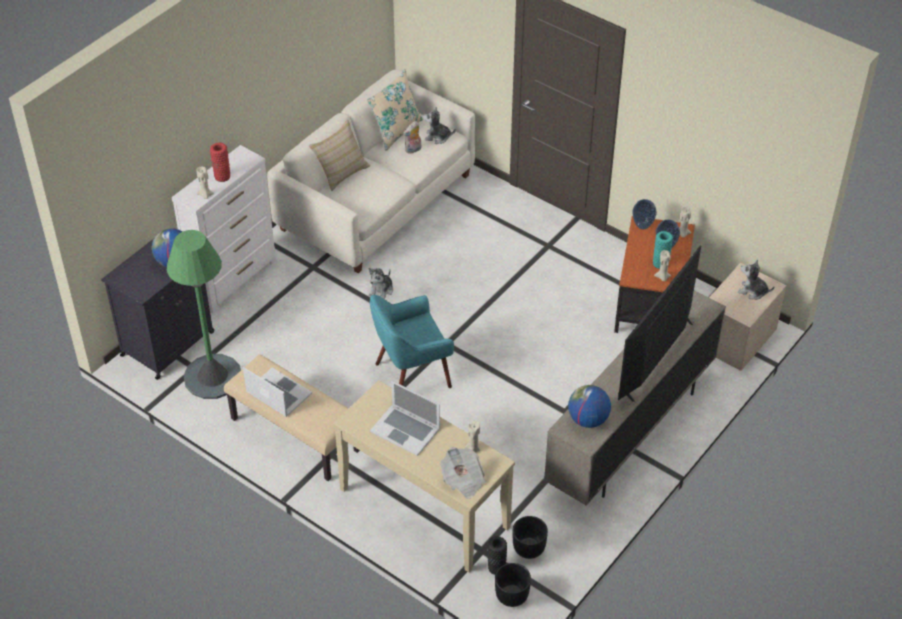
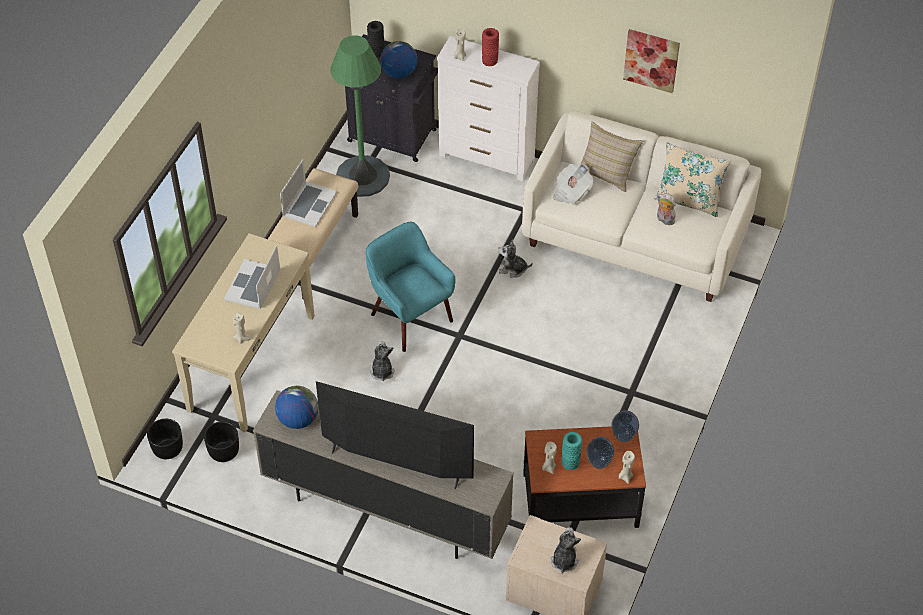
camera: 75 degrees right, 5 degrees up
plush toy [423,107,456,144] -> plush toy moved to [370,341,394,381]
newspaper [440,447,486,499] -> newspaper moved to [553,164,593,205]
black vase [488,536,507,575] -> black vase moved to [367,21,384,58]
none -> picture [623,29,680,93]

